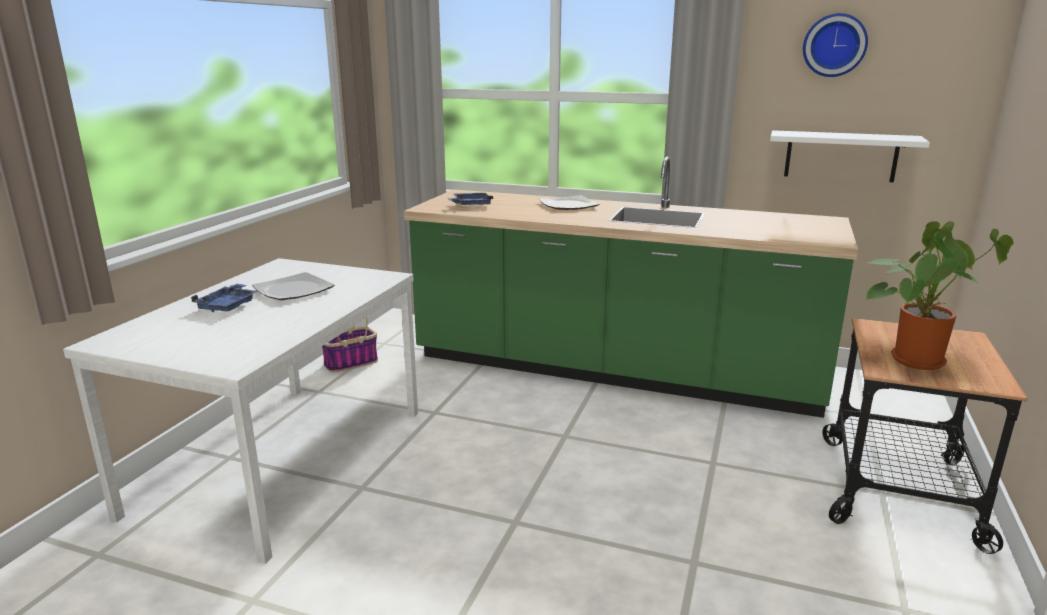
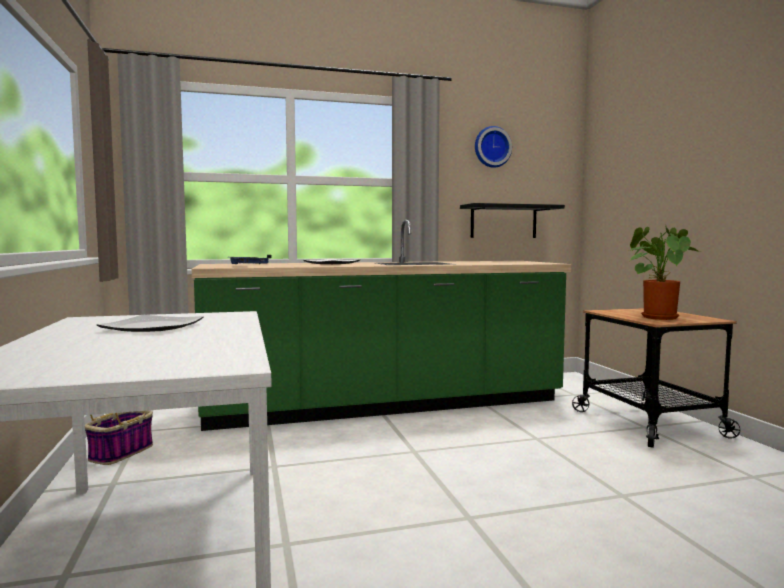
camera: 35 degrees left, 15 degrees down
blue tray [191,284,258,312] -> none
white shelf [770,130,930,182] -> black shelf [460,203,565,238]

